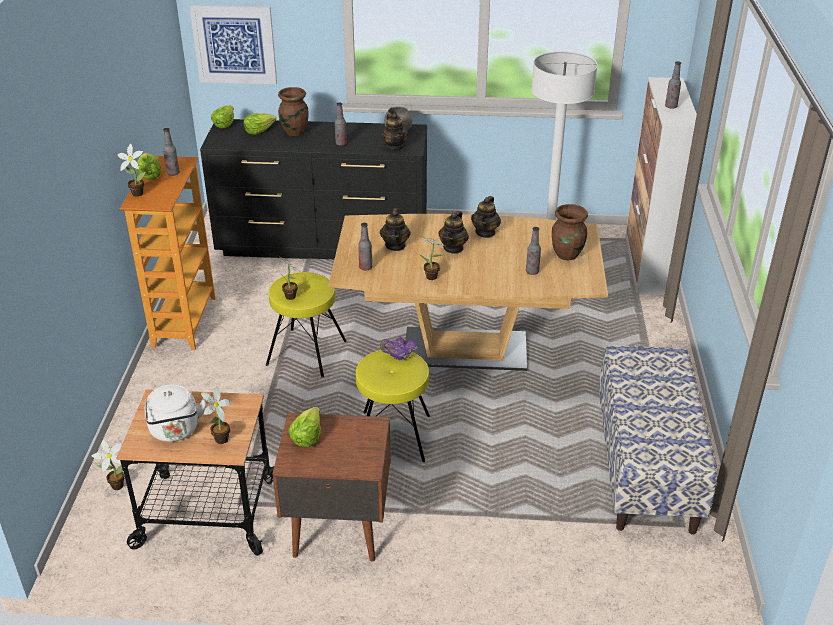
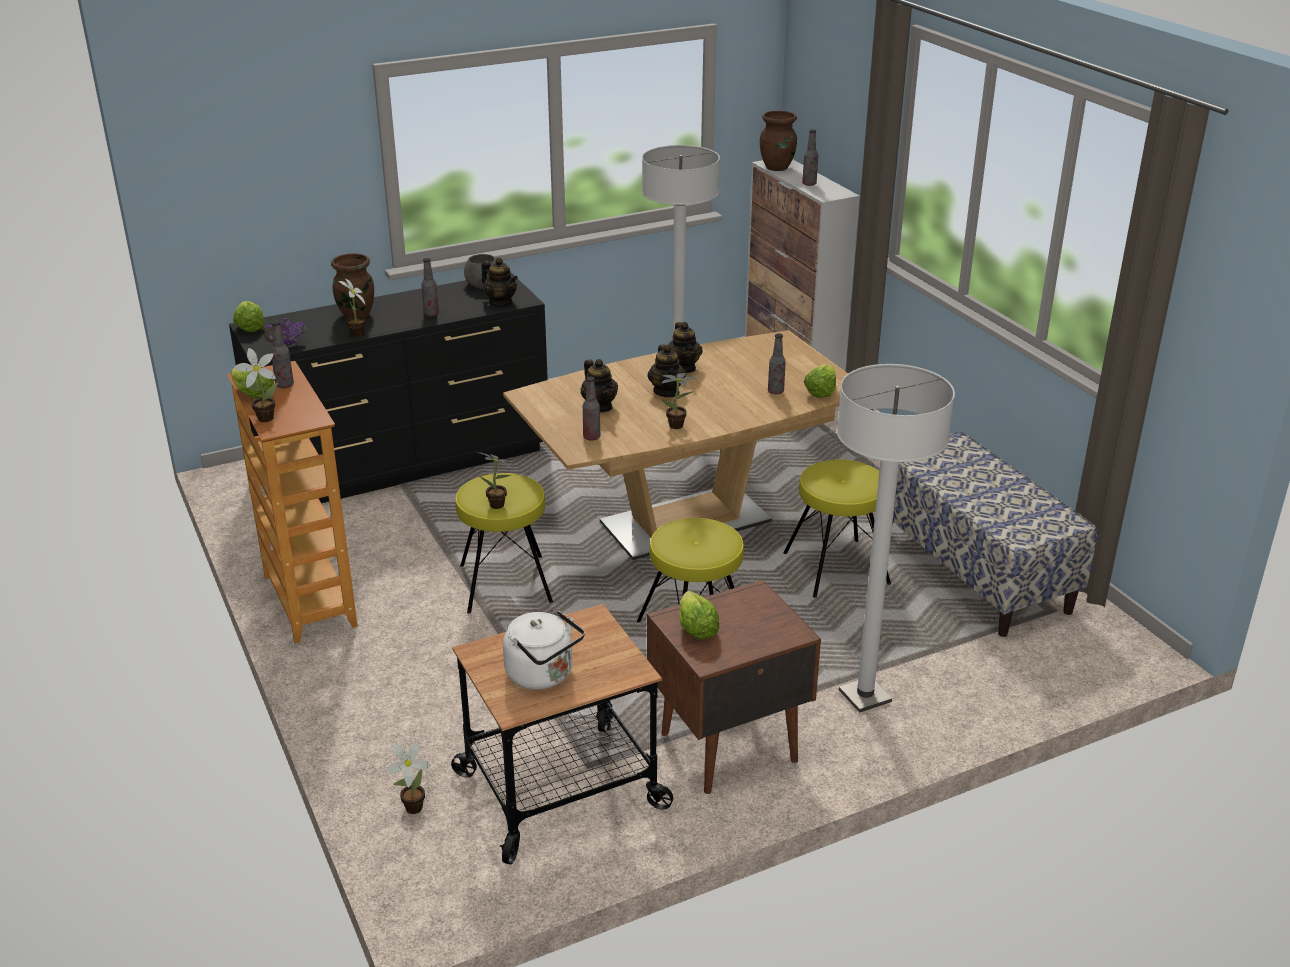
camera: 30 degrees left, 5 degrees down
picture [189,4,277,84] -> none
potted plant [201,386,232,444] -> potted plant moved to [339,278,366,337]
lettuce [244,113,276,135] -> lettuce moved to [804,364,836,398]
purple teapot [380,337,419,360] -> purple teapot moved to [264,318,307,348]
brown vase [552,204,588,260] -> brown vase moved to [760,111,797,171]
none -> yellow stool [783,460,891,598]
none -> white floor lamp [837,364,955,713]

